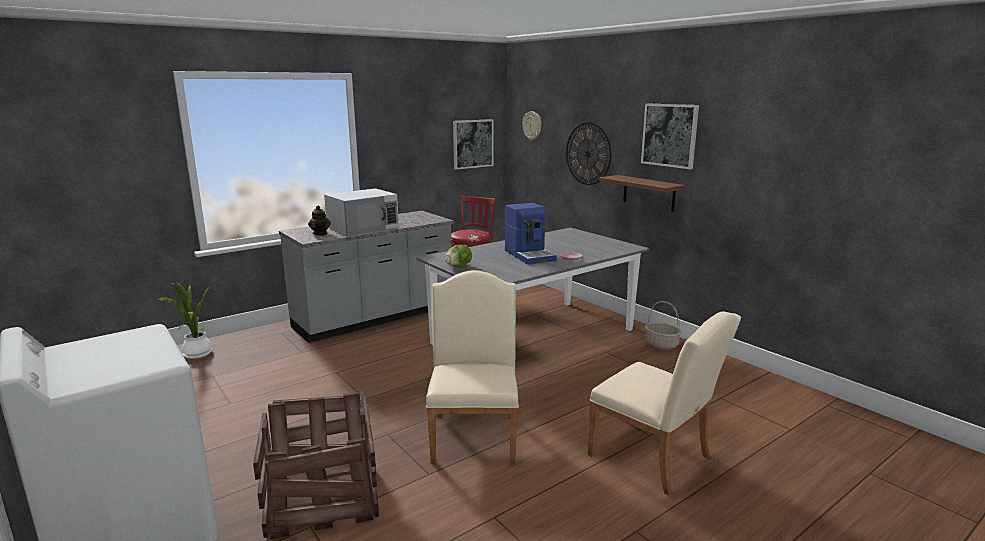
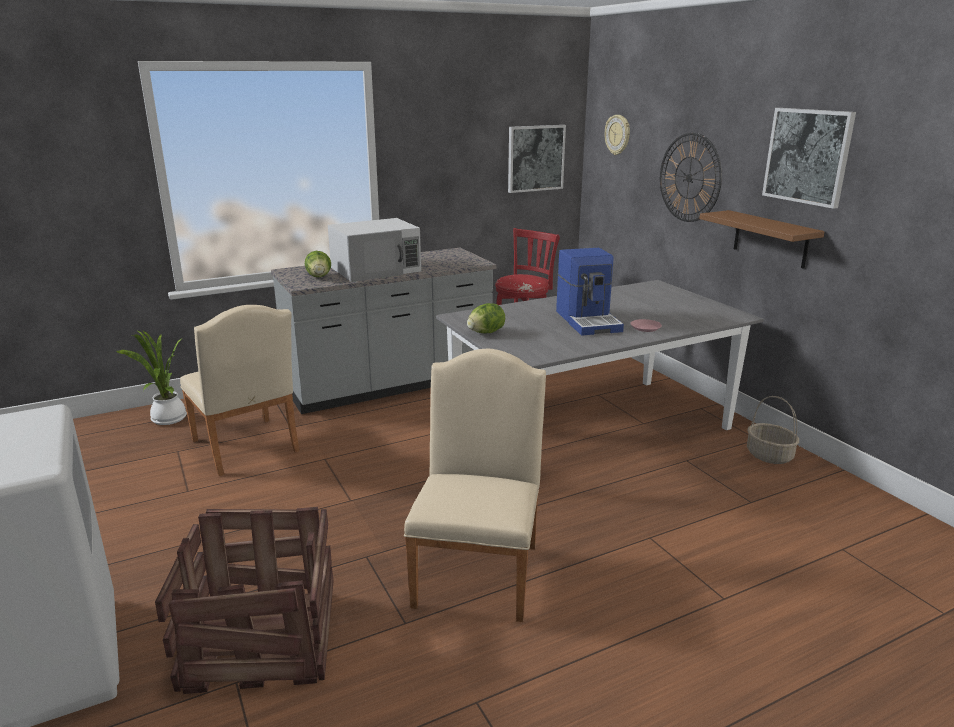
camera: 10 degrees right, 5 degrees up
teapot [308,205,330,235] -> lettuce [305,251,331,277]
beige chair [588,312,741,496] -> beige chair moved to [180,305,300,476]

